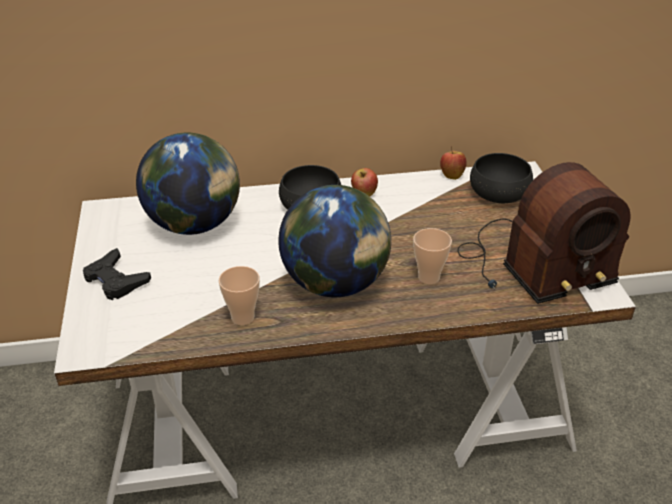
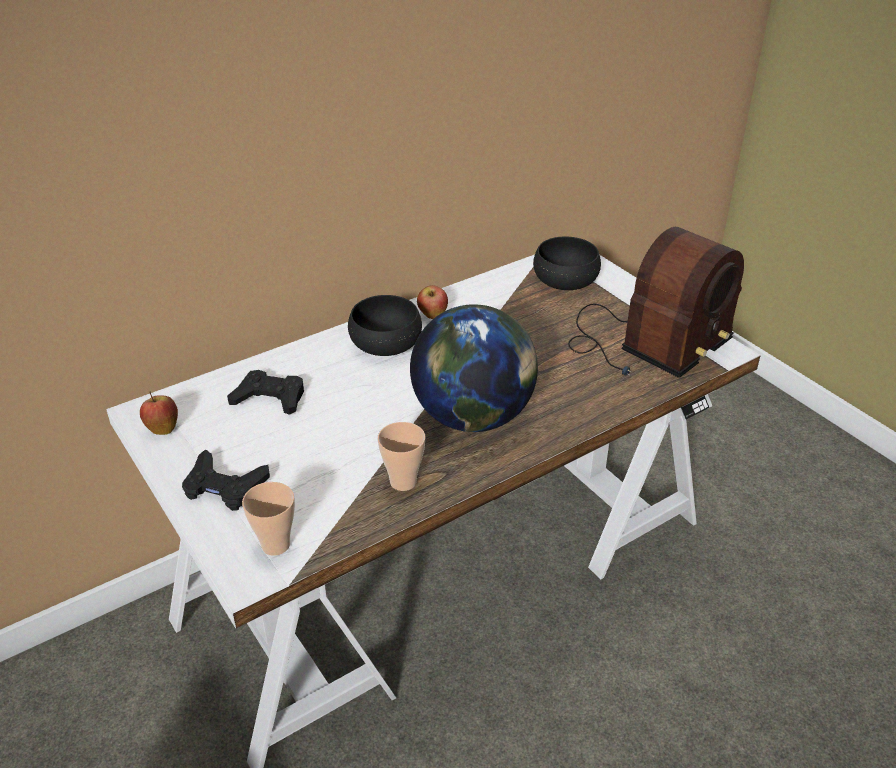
camera: 25 degrees left, 0 degrees up
globe [136,133,240,235] -> black game controller [227,370,304,415]
cup [413,228,452,284] -> cup moved to [242,482,295,556]
apple [440,146,467,180] -> apple moved to [140,391,178,435]

